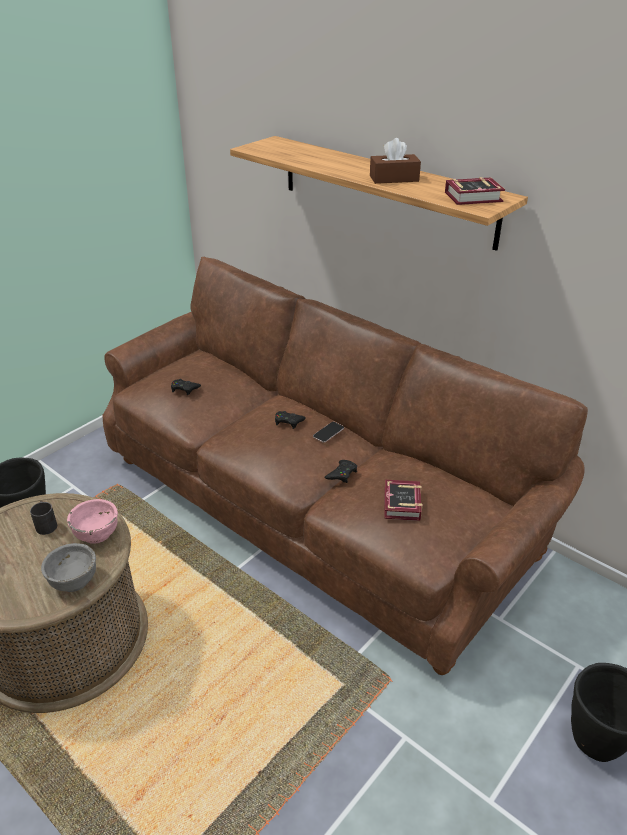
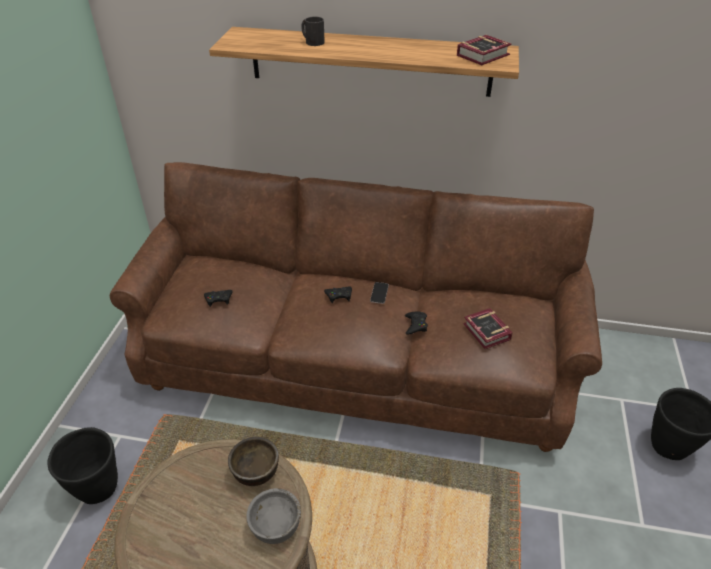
camera: 30 degrees left, 5 degrees up
black mug [30,501,57,535] -> black mug moved to [301,16,325,46]
pink bowl [67,499,118,544] -> brown bowl [228,437,279,486]
brown tissue box [370,138,421,184] -> none

